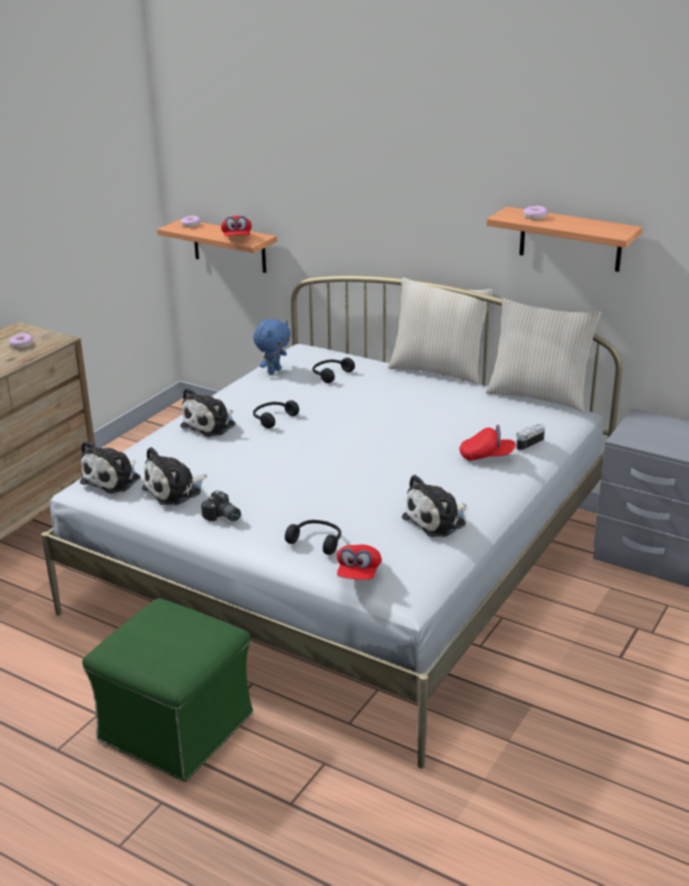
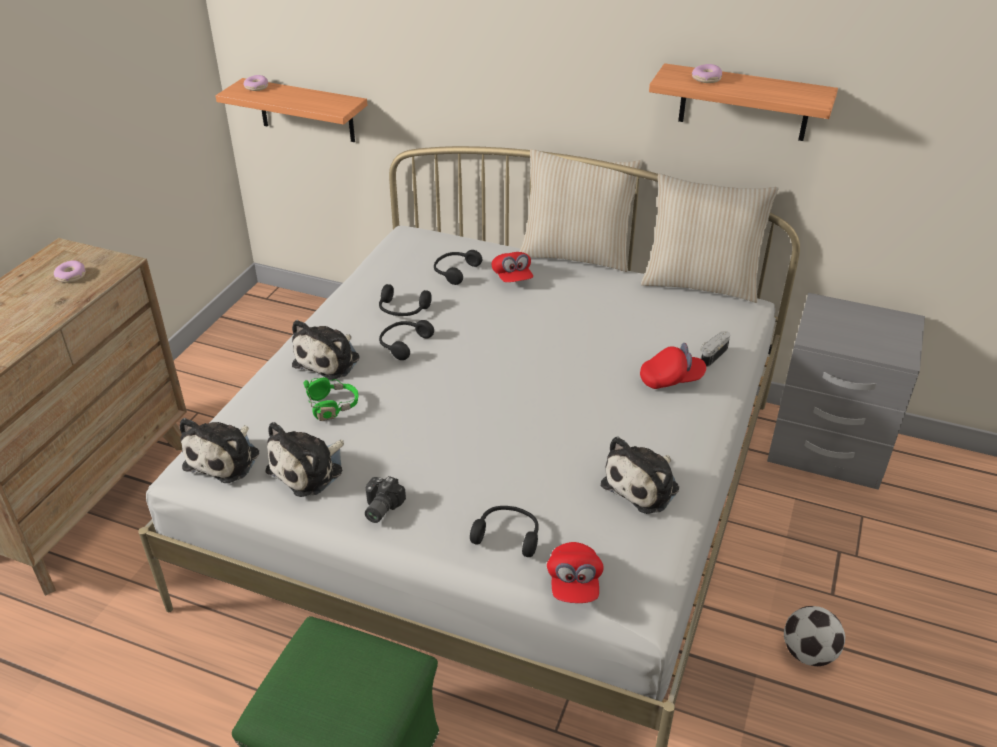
camera: 10 degrees left, 10 degrees up
camera [201,490,241,521] -> camera turned 75 degrees clockwise [365,476,406,523]
red cap [221,216,252,236] -> red cap moved to [492,252,533,282]
blue plush toy [253,319,291,374] -> none
none -> green headphones [304,377,358,421]
none -> black headphones [379,284,432,316]
none -> football [784,606,845,666]

